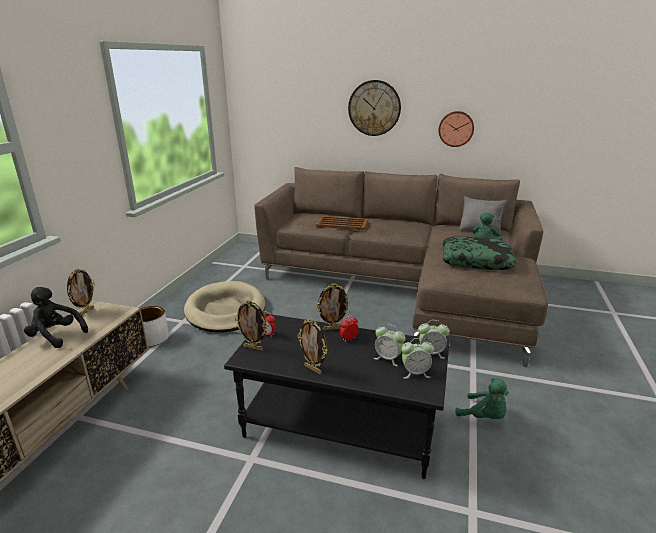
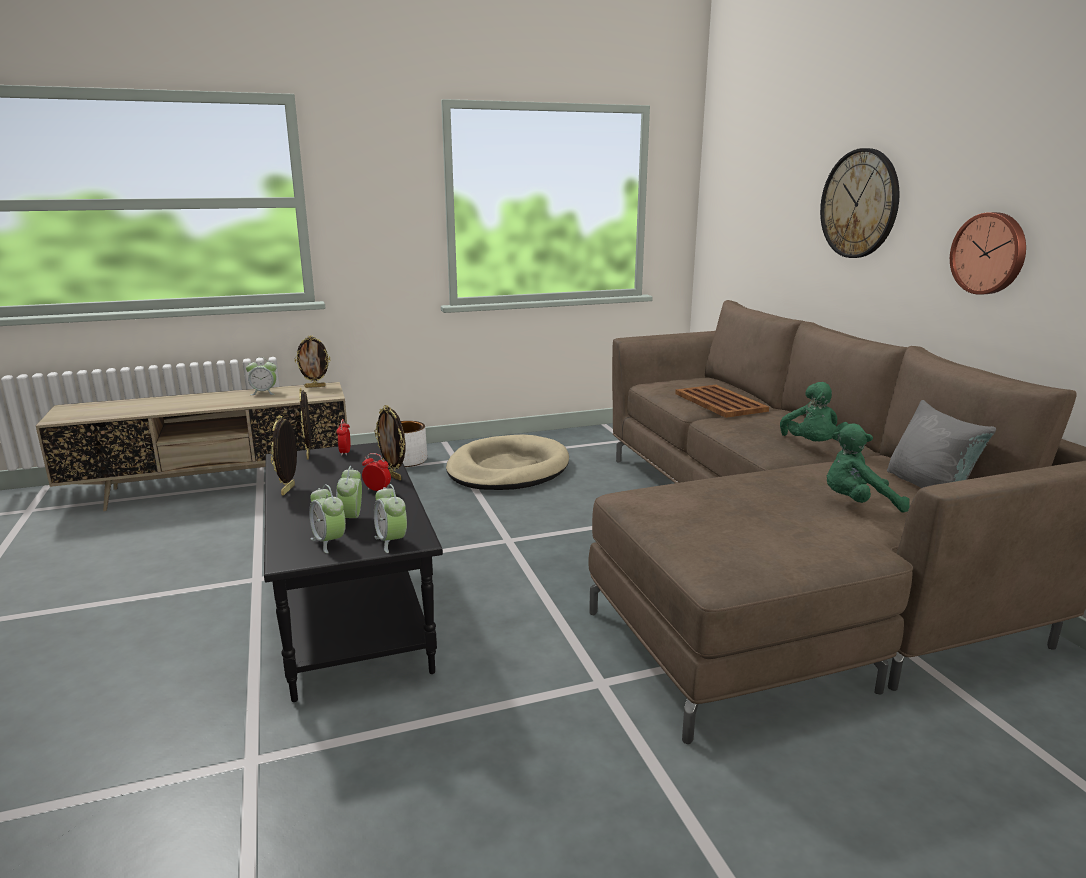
camera: 55 degrees right, 5 degrees down
black plush toy [24,287,88,348] -> alarm clock [246,357,277,395]
pillow [443,237,516,270] -> none
green plush toy [455,378,509,419] -> green plush toy moved to [780,382,848,442]

